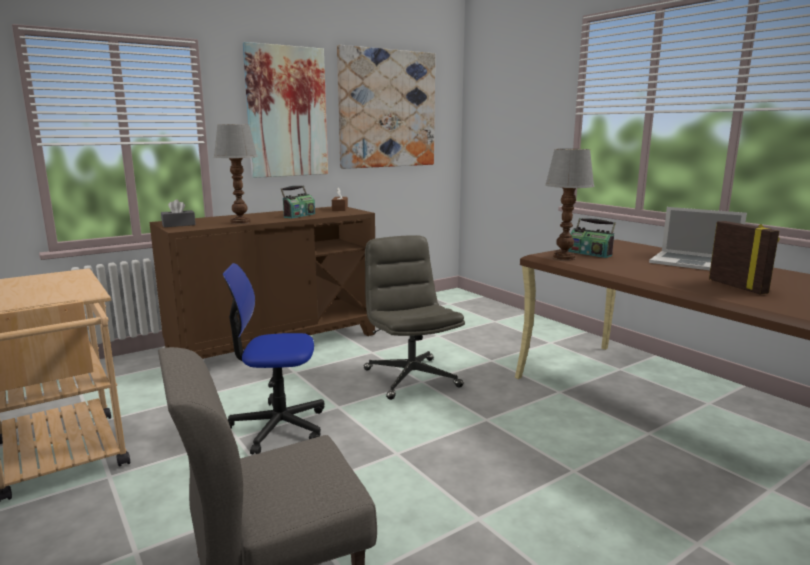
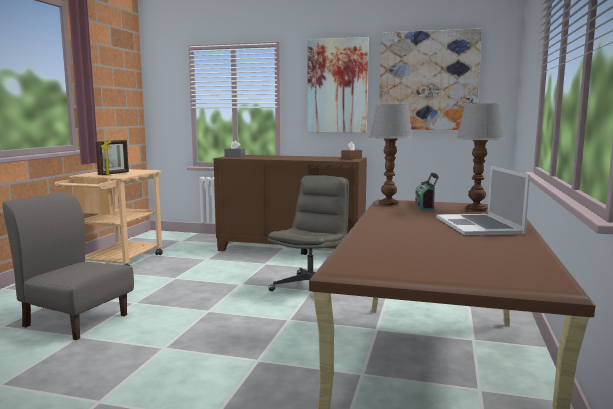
camera: 50 degrees right, 5 degrees down
table lamp [214,124,258,224] -> table lamp moved to [456,103,505,212]
office chair [222,263,324,454] -> none
radio [281,186,315,219] -> none
picture frame [709,221,780,294] -> picture frame moved to [95,140,129,175]

